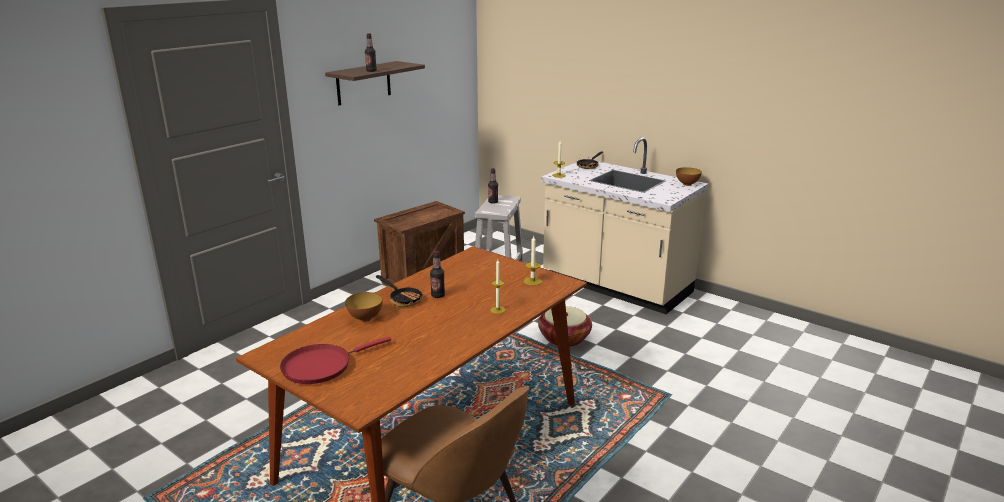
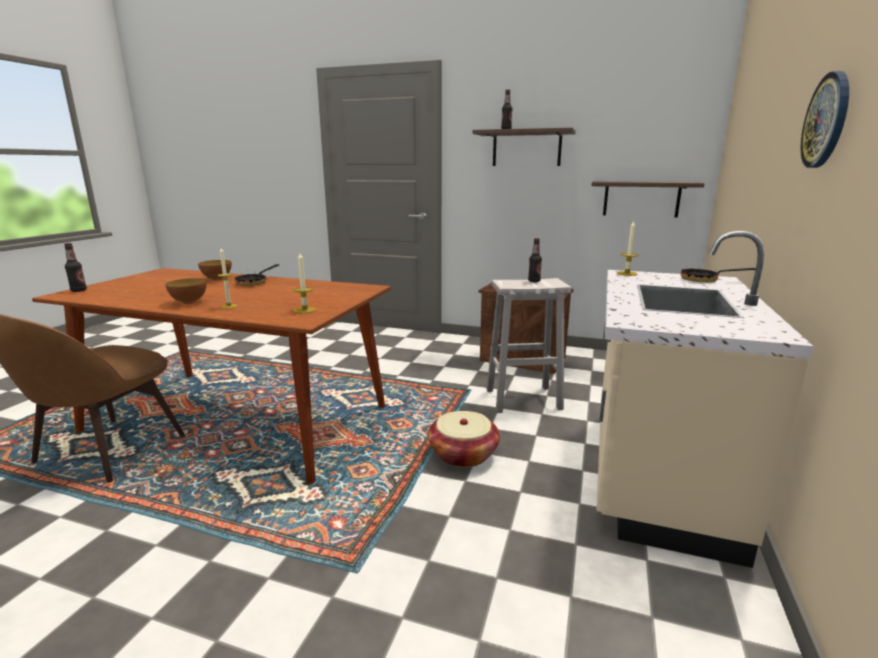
camera: 70 degrees right, 5 degrees down
red frying pan [280,336,391,384] -> none
bottle [430,250,445,298] -> bottle moved to [64,243,87,292]
bowl [676,167,702,186] -> bowl moved to [165,278,207,304]
none -> shelf [592,181,704,217]
none -> wall clock [800,71,849,168]

